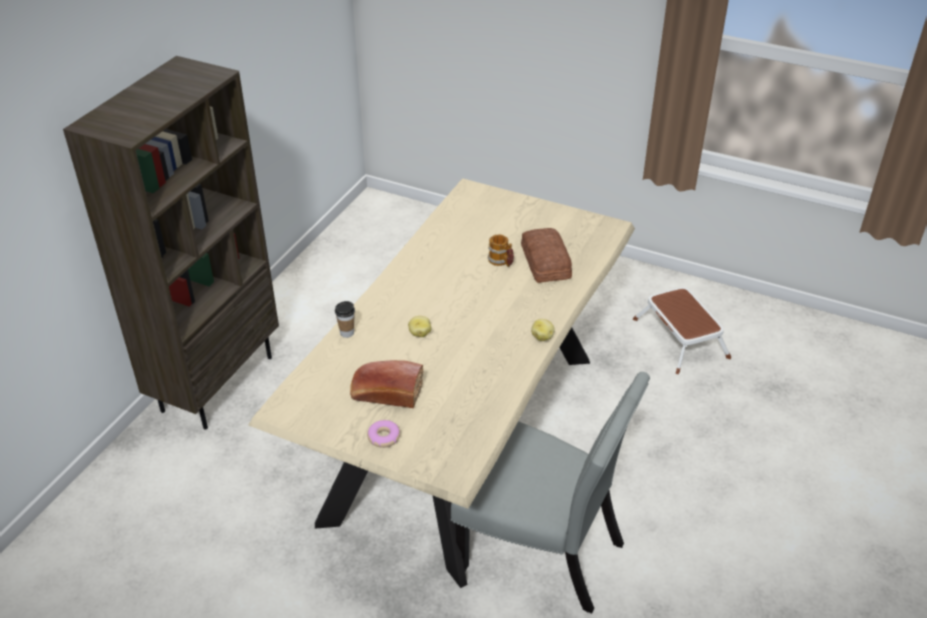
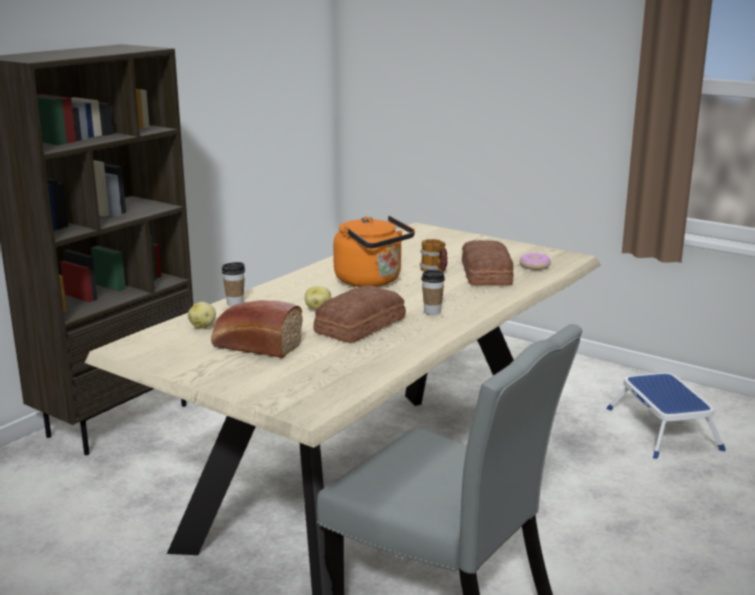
camera: 10 degrees right, 20 degrees down
donut [367,420,400,448] -> donut moved to [520,253,551,270]
potato [531,319,555,341] -> potato moved to [188,302,216,329]
brown step ladder [632,287,731,374] -> blue step ladder [606,373,726,459]
none -> bread [313,286,406,343]
none -> orange kettle [333,216,415,287]
none -> cup [421,270,445,315]

